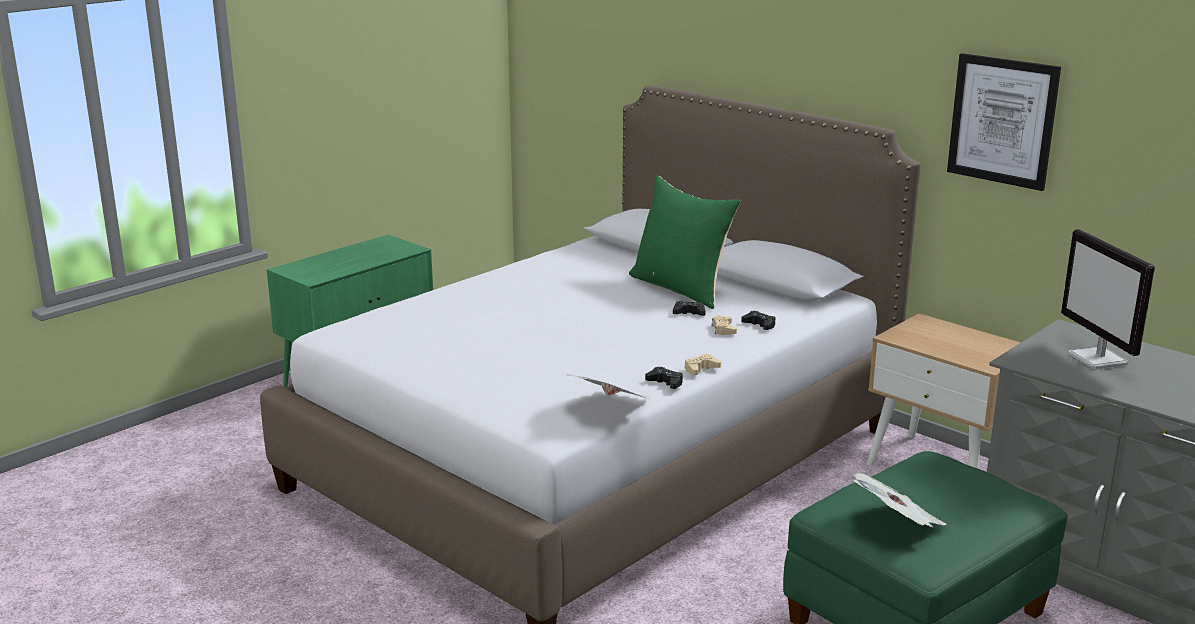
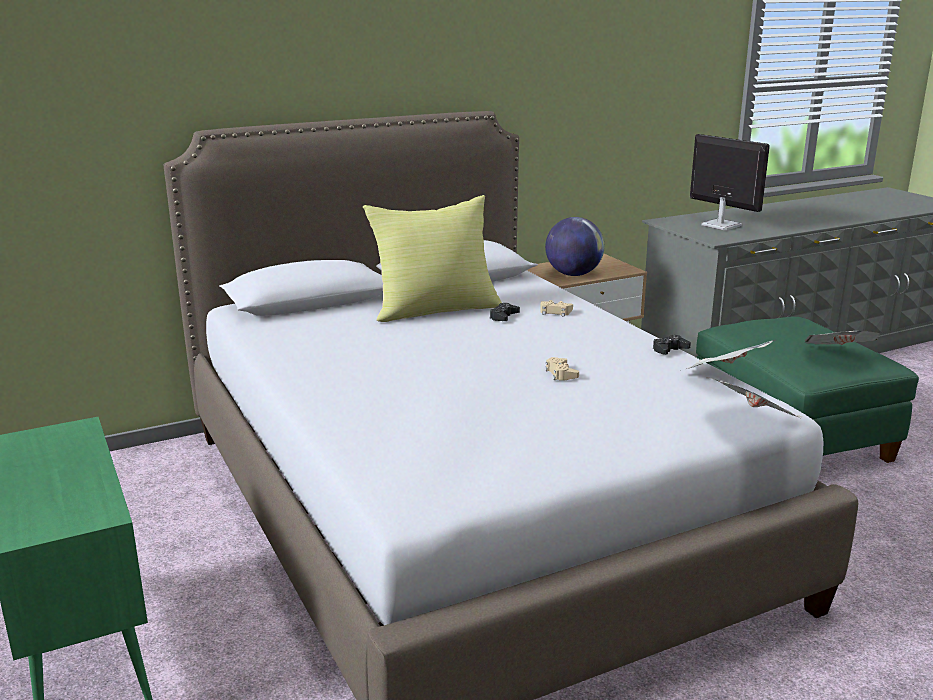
camera: 70 degrees left, 0 degrees up
green pillow [629,175,741,309] -> yellow pillow [363,195,502,322]
beige game controller [685,354,721,375] -> beige game controller moved to [545,357,579,381]
black game controller [741,311,775,330] -> none
picture [947,53,1061,191] -> none
monitor [1061,229,1155,369] -> monitor turned 135 degrees counterclockwise [690,134,770,230]
none -> globe [545,217,604,276]
none -> newspaper [707,377,803,419]

